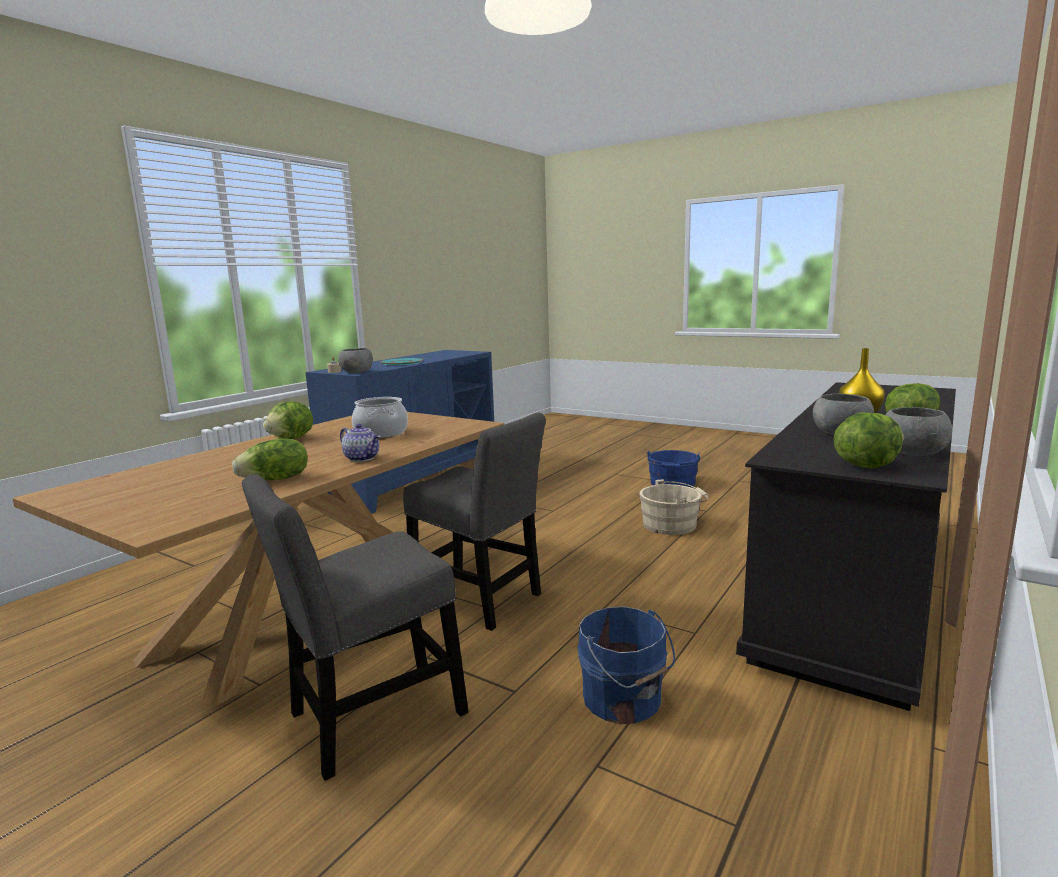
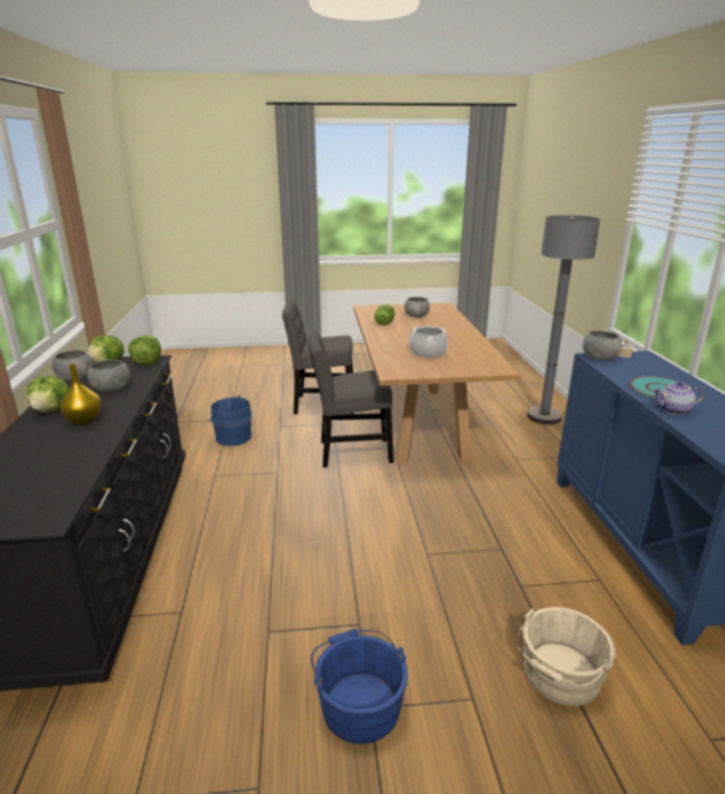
camera: 140 degrees right, 10 degrees up
grey chair [242,474,468,781] -> grey chair turned 105 degrees counterclockwise [282,300,354,414]
lettuce [263,401,313,439] -> lettuce moved to [128,335,161,365]
teapot [340,424,380,462] -> teapot moved to [653,381,704,415]
beige bucket [639,479,708,535] -> beige bucket moved to [516,607,616,706]
none -> grey bowl [404,297,430,318]
none -> grey floor lamp [527,215,601,425]

